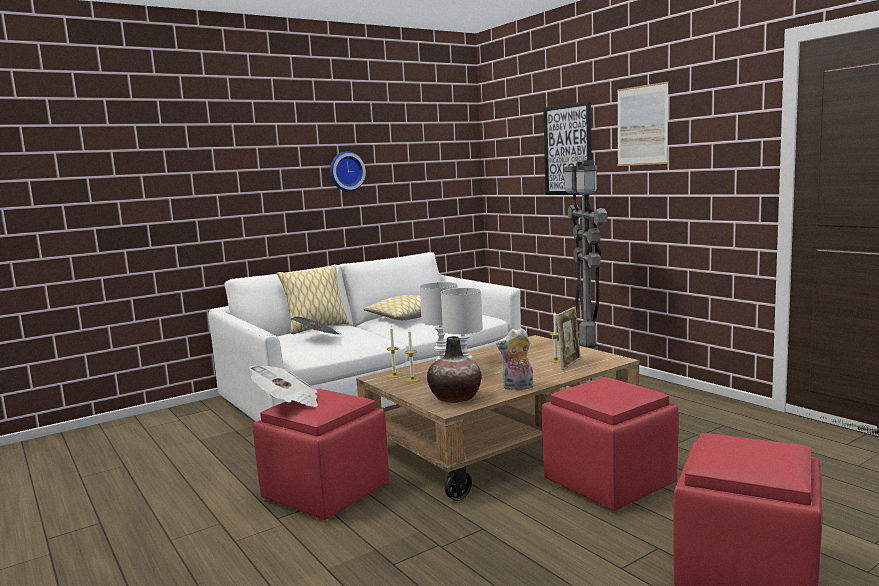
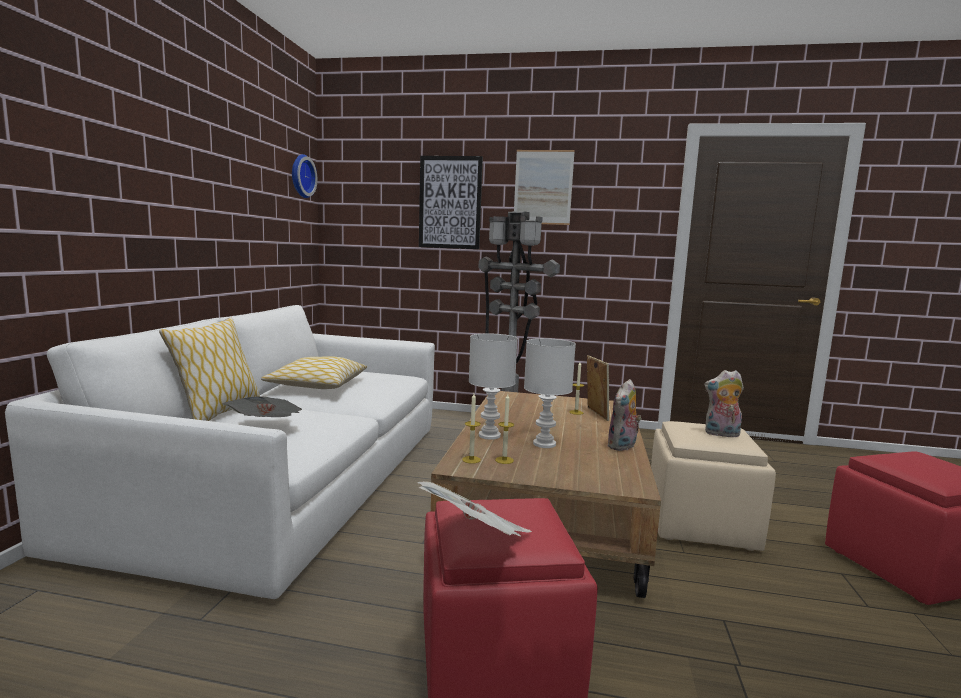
camera: 45 degrees left, 0 degrees up
wall clock [330,151,366,192] -> wall clock moved to [292,154,317,198]
vase [427,336,482,403] -> none
red ottoman [542,377,678,511] -> beige ottoman [651,421,776,551]
none -> plush toy [704,370,744,437]

